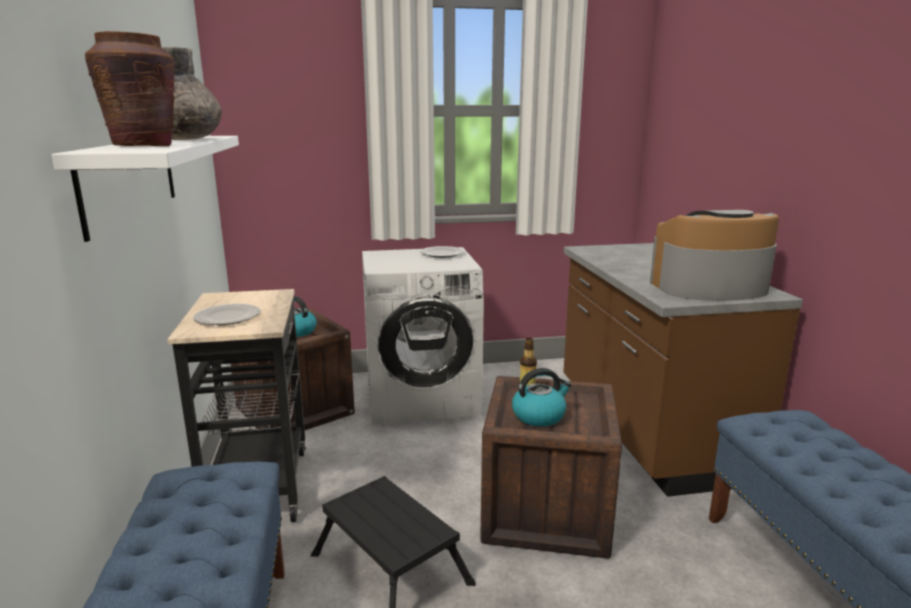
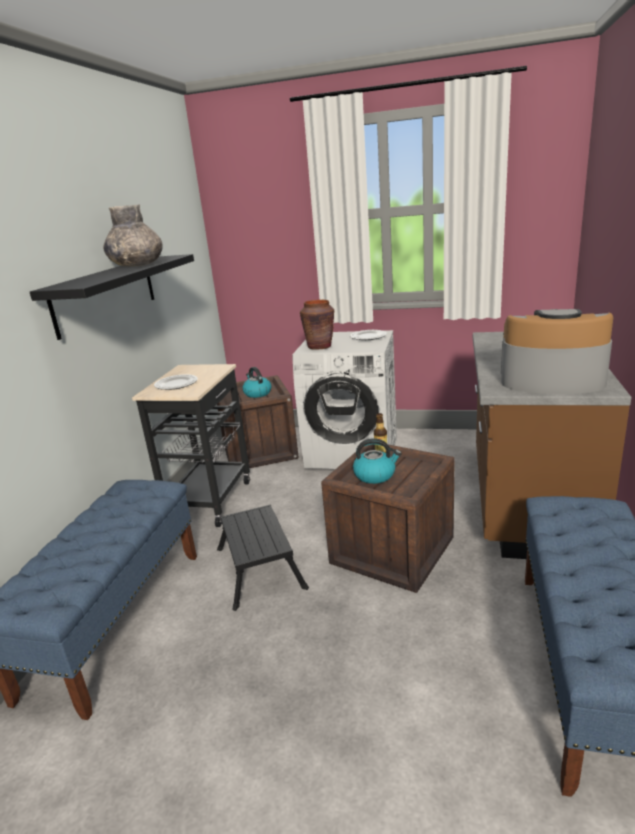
camera: 25 degrees right, 5 degrees up
white shelf [52,136,239,242] -> black shelf [30,254,194,340]
brown vase [85,31,175,146] -> brown vase moved to [300,300,335,350]

